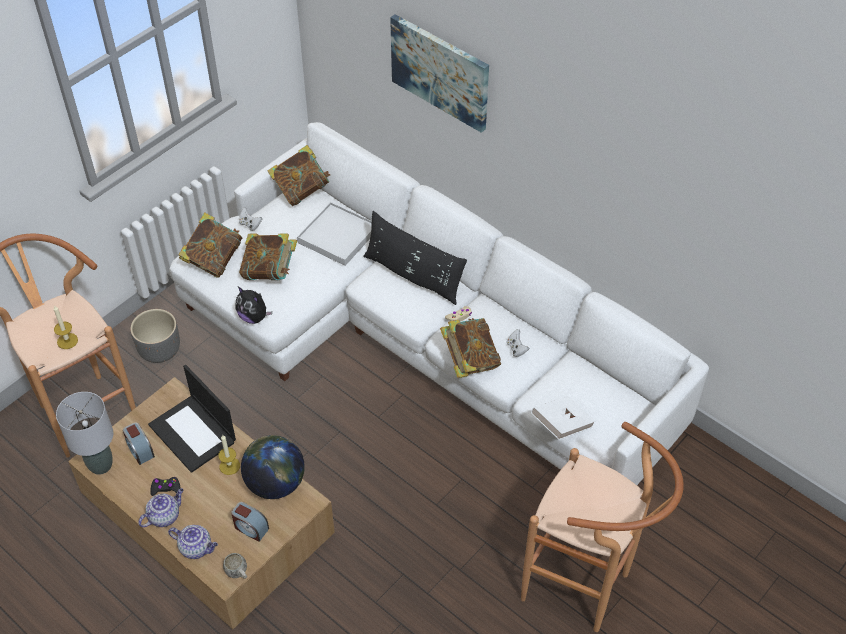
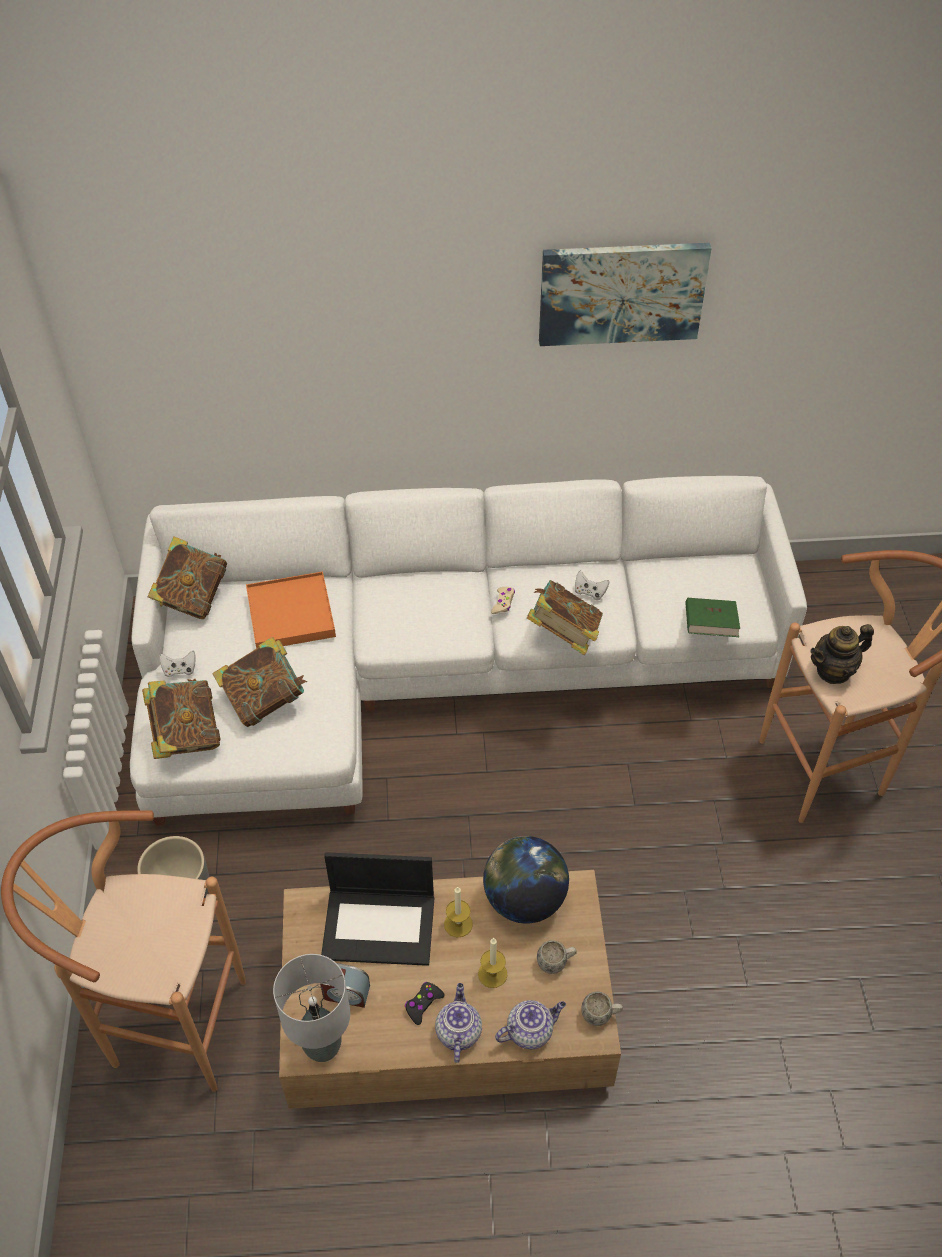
camera: 45 degrees left, 0 degrees up
candle [54,305,78,349] -> candle moved to [478,938,507,988]
alarm clock [231,502,269,542] -> white mug [537,940,577,974]
plush toy [235,287,272,324] -> none
white tray [297,202,372,266] -> orange tray [246,572,336,649]
black pillow [363,211,467,305] -> none
picture [390,14,489,133] -> picture moved to [539,243,712,346]
white book [531,396,595,440] -> green book [685,598,740,637]
none -> teapot [810,624,874,684]

